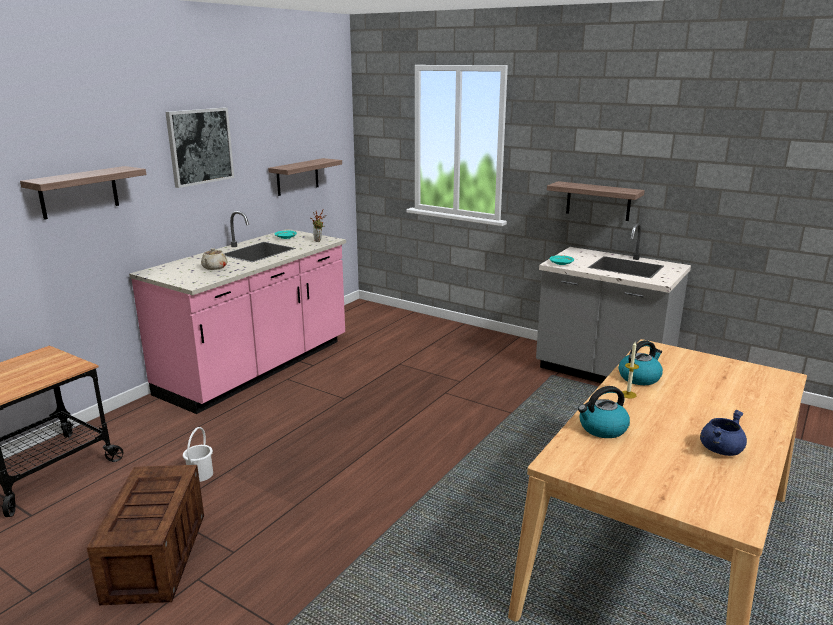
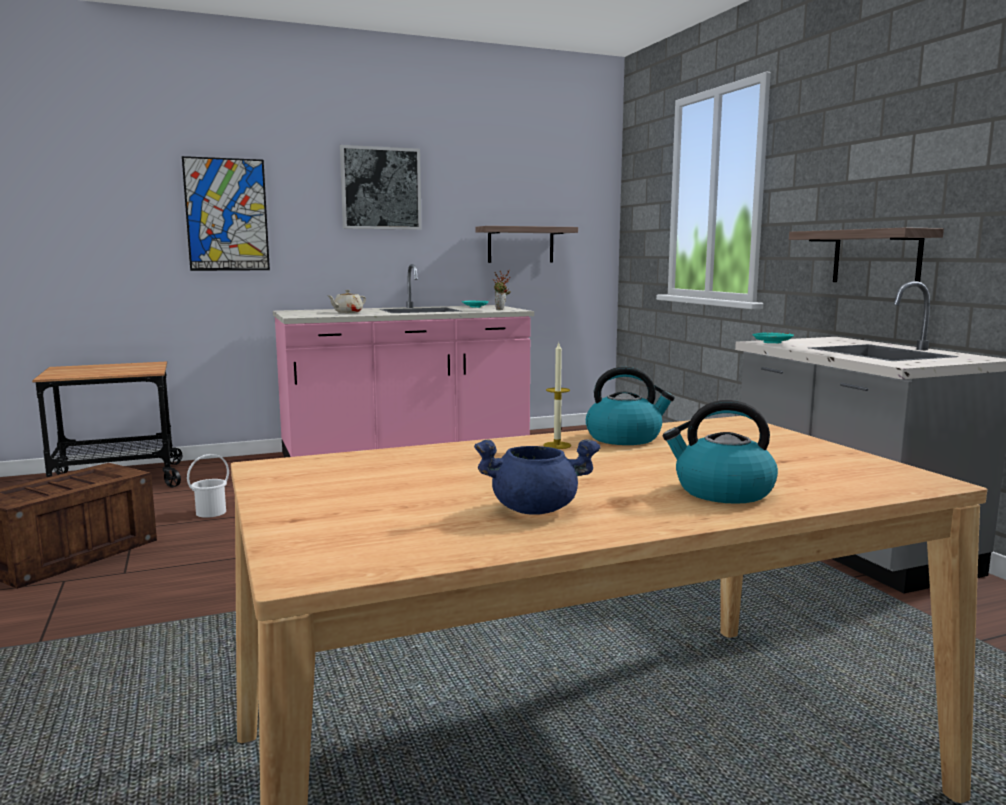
camera: 35 degrees right, 10 degrees down
shelf [20,166,146,220] -> picture [182,156,270,271]
kettle [578,386,630,438] -> kettle moved to [663,400,778,504]

